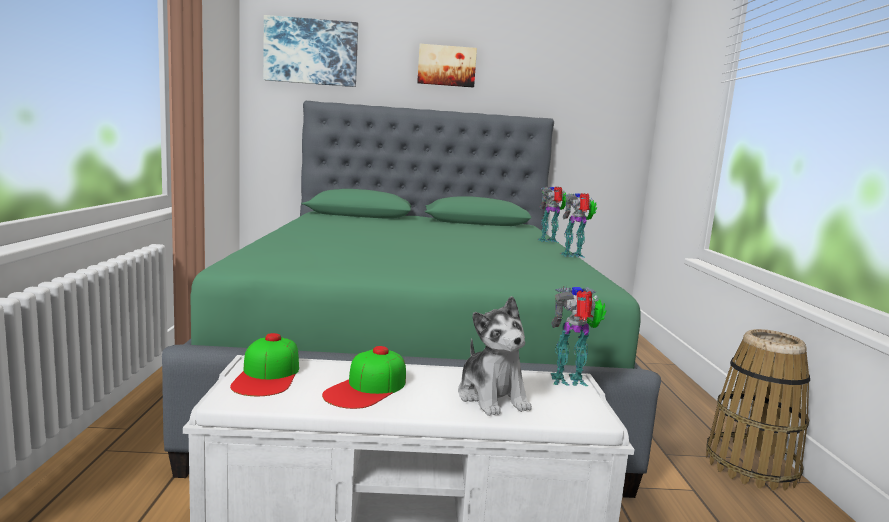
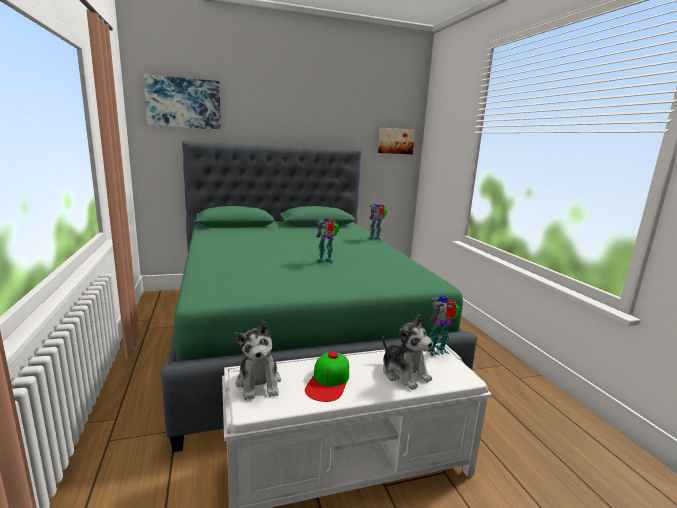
camera: 15 degrees left, 5 degrees up
cap [230,333,299,396] -> plush toy [234,321,281,400]
picture [417,44,477,88] -> picture moved to [378,128,415,154]
toy robot [560,193,597,258] -> toy robot moved to [316,218,340,264]
basket [706,329,810,491] -> none

